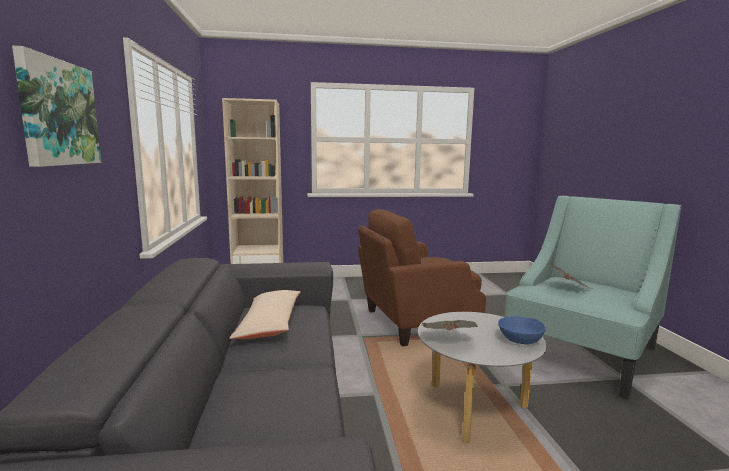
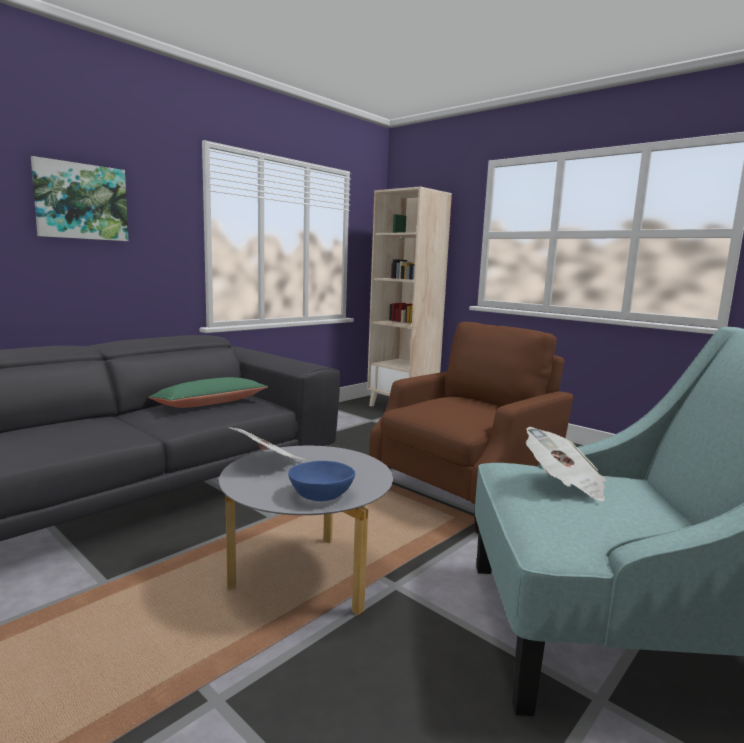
camera: 50 degrees right, 0 degrees up
beige pillow [229,290,301,339] -> green pillow [148,377,268,408]
brown armchair [358,209,486,346] -> brown armchair turned 105 degrees clockwise [369,322,573,533]

